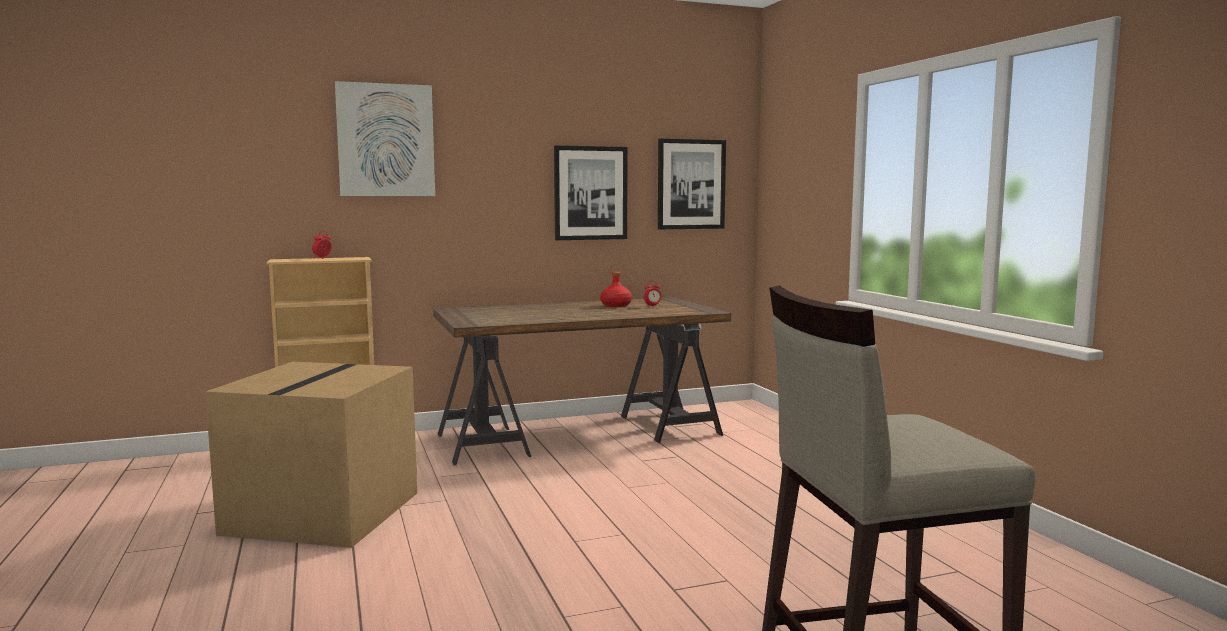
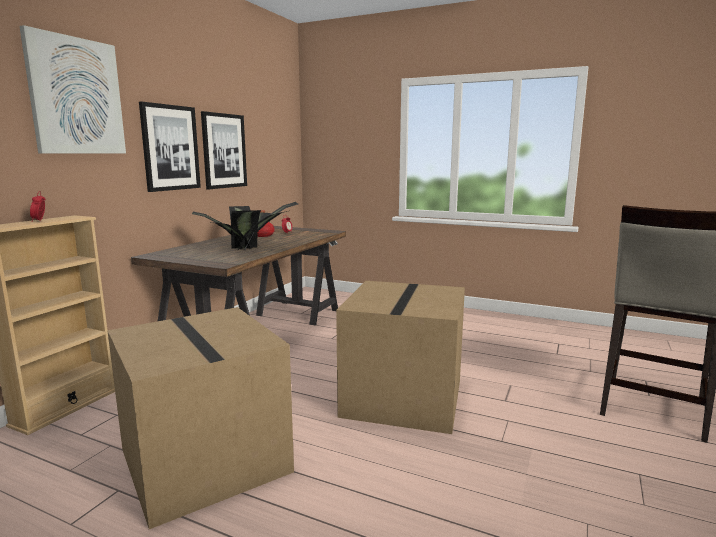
camera: 45 degrees left, 5 degrees up
picture [658,138,726,229] -> picture moved to [139,102,201,192]
none -> potted plant [192,202,298,250]
none -> cardboard box [336,281,465,434]

